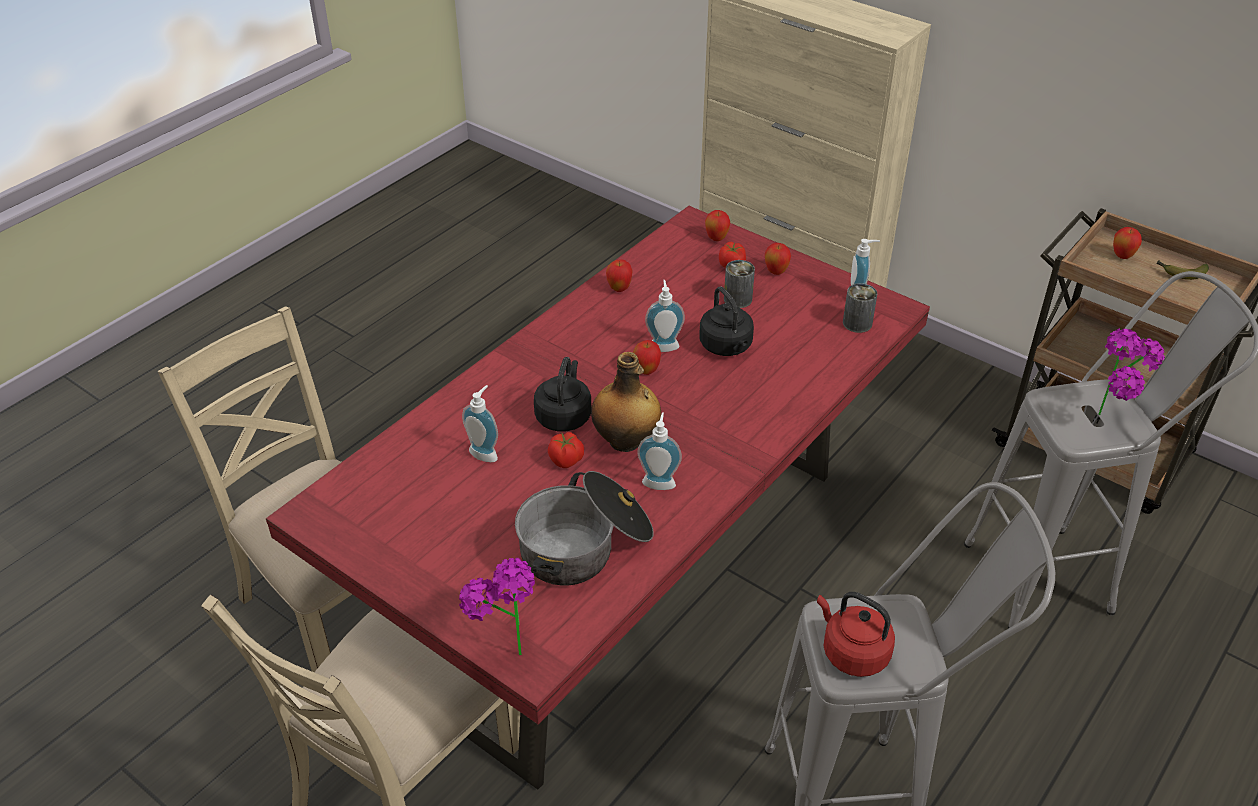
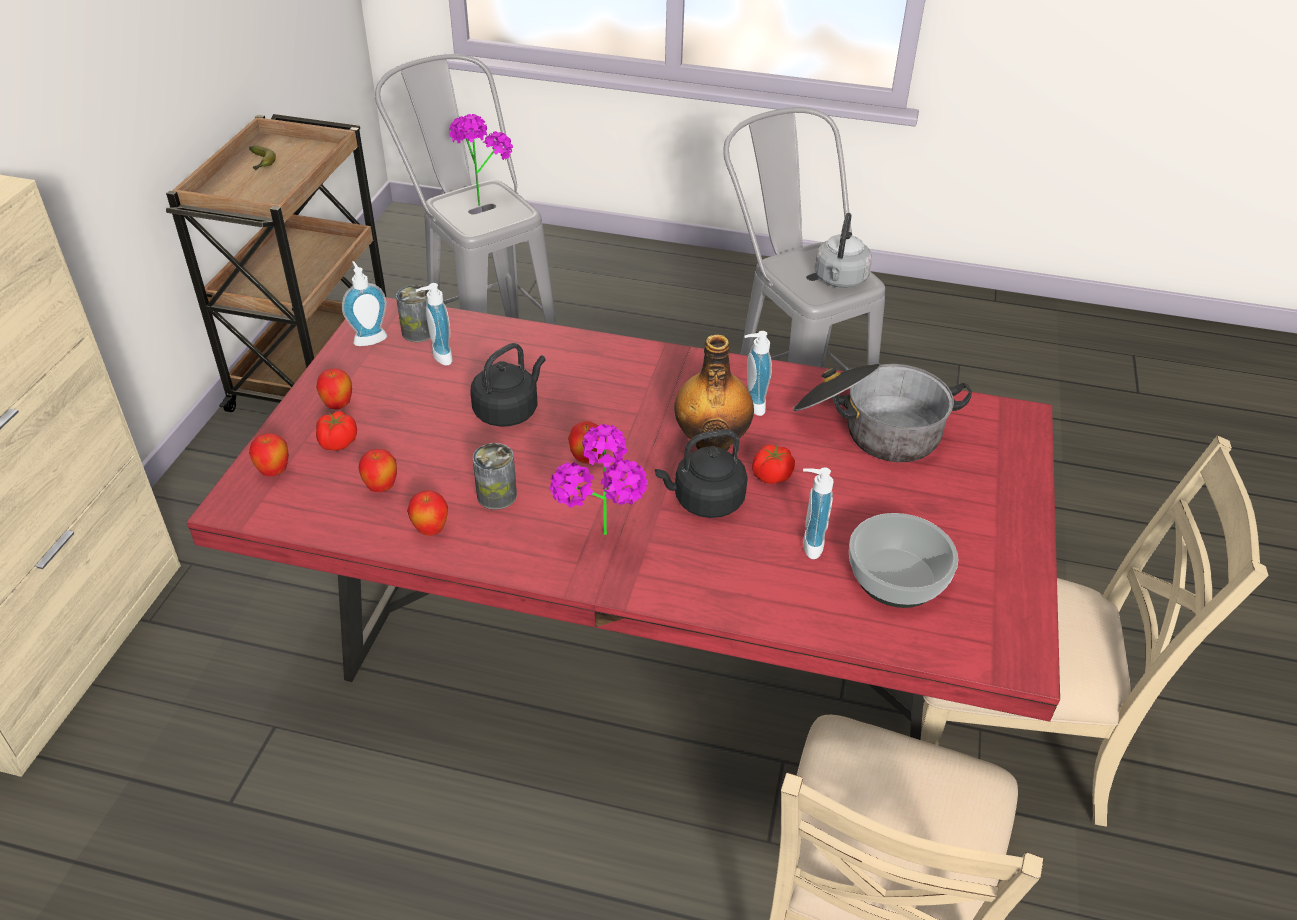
camera: 115 degrees left, 0 degrees up
potted plant [459,558,535,655] -> potted plant moved to [550,424,647,535]
soap dispenser [645,280,685,352] -> soap dispenser moved to [416,283,452,365]
can [724,260,755,308] -> can moved to [473,443,517,510]
red kettle [817,592,895,677] -> grey kettle [815,213,872,288]
apple [1113,227,1142,259] -> apple moved to [359,449,397,492]
none -> bowl [849,513,959,608]

